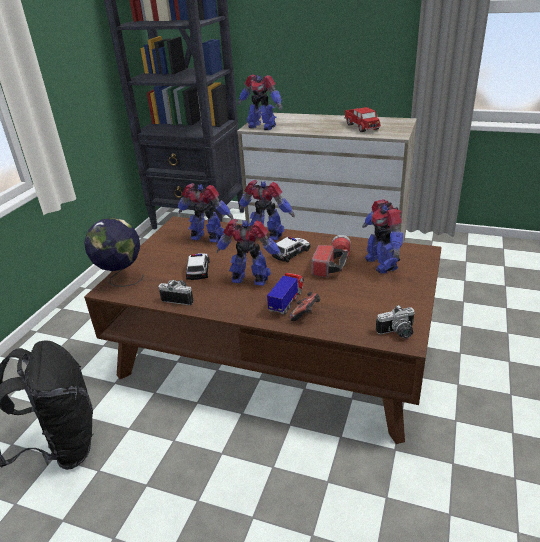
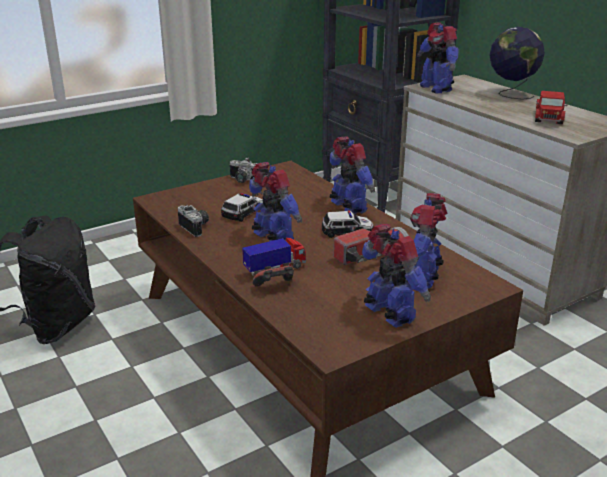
camera: 35 degrees right, 5 degrees down
globe [84,217,144,287] -> globe moved to [490,27,545,100]
toy robot [178,183,233,243] -> toy robot moved to [362,224,431,328]
camera [376,305,415,339] -> camera moved to [229,158,258,183]

